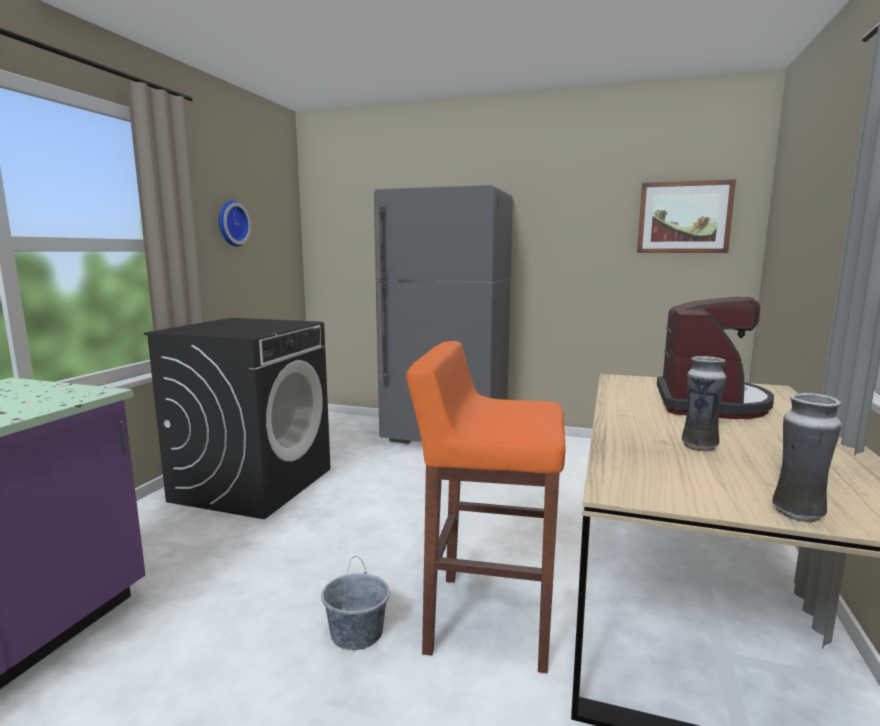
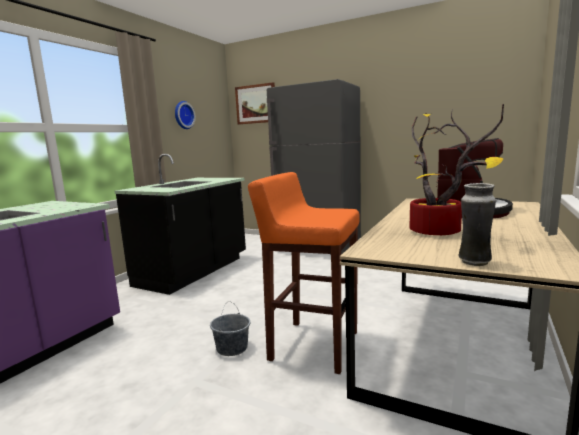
camera: 10 degrees right, 0 degrees up
black washing machine [144,318,330,519] -> black counter [114,154,246,295]
picture [637,179,736,253] -> picture moved to [235,82,275,125]
vase [682,356,726,451] -> potted plant [409,104,504,235]

